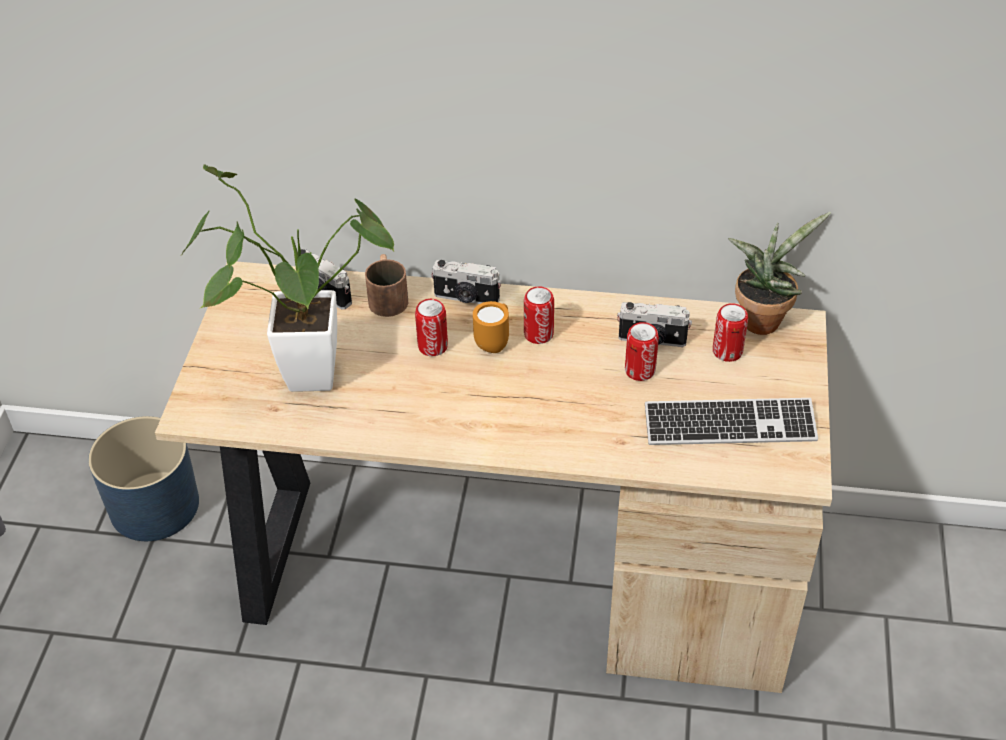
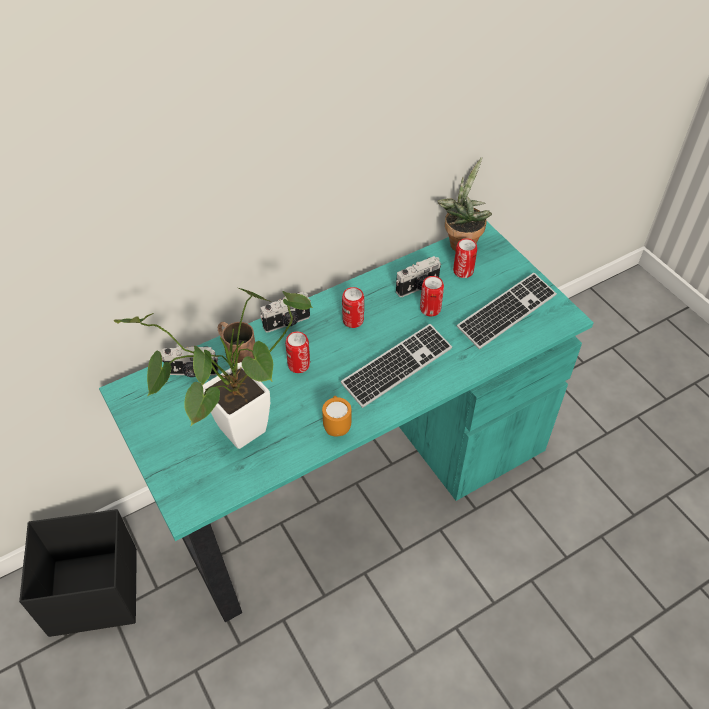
camera: 40 degrees left, 5 degrees up
blue planter [88,416,199,541] -> black storage box [19,509,137,637]
beige desk [155,261,832,693] -> turquoise desk [99,221,594,622]
orange mug [473,301,509,353] -> orange mug moved to [322,396,351,436]
none -> keyboard [341,324,452,408]

